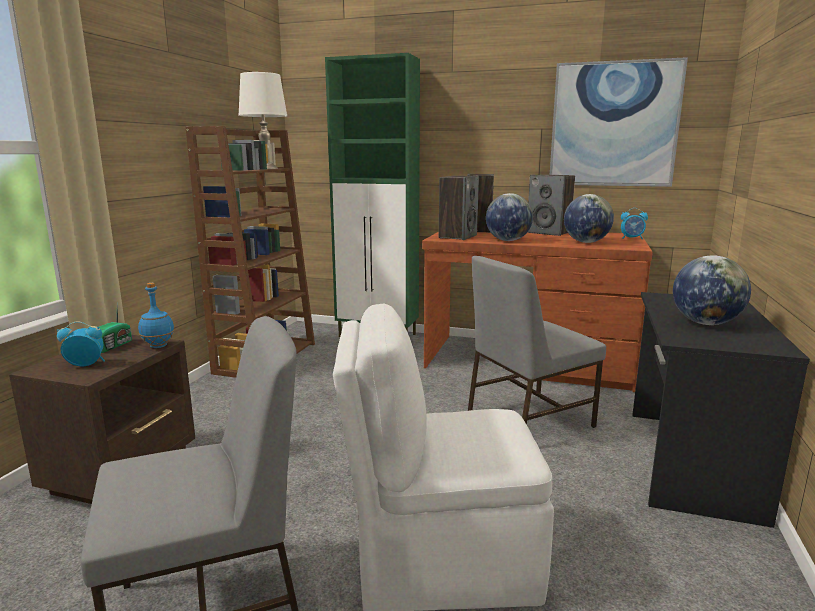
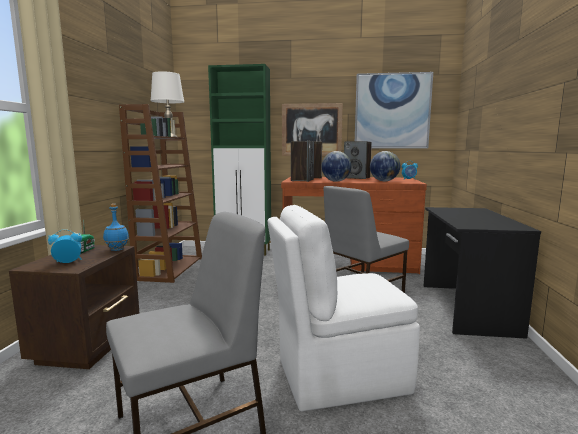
camera: 10 degrees left, 5 degrees down
globe [673,255,751,325] -> none
none -> picture [282,103,343,156]

